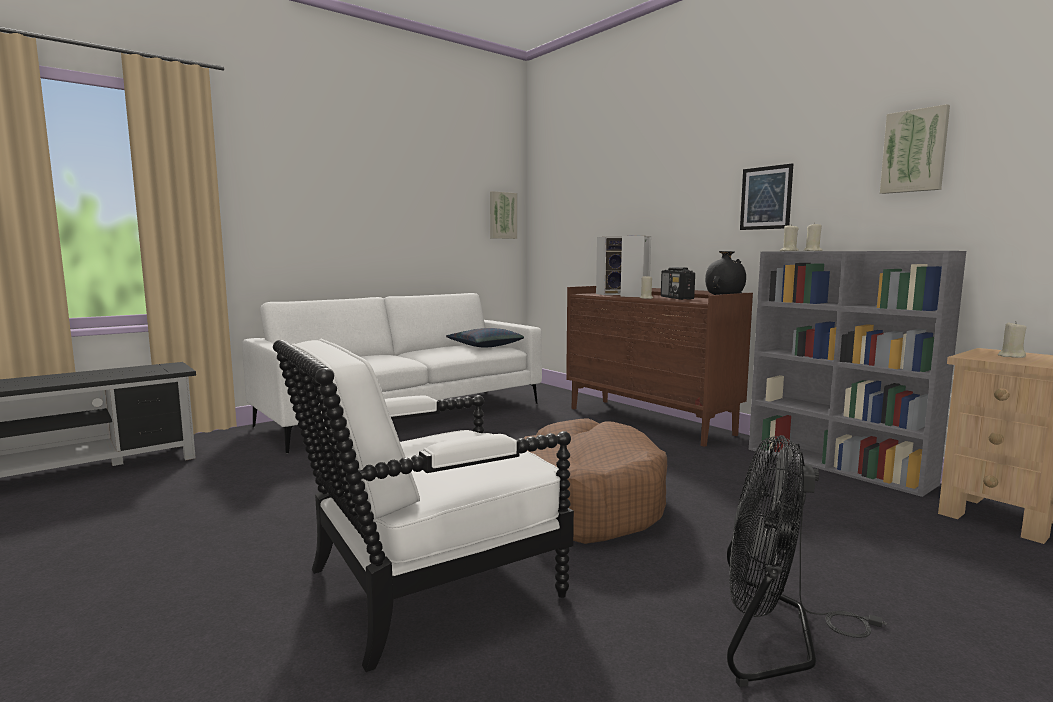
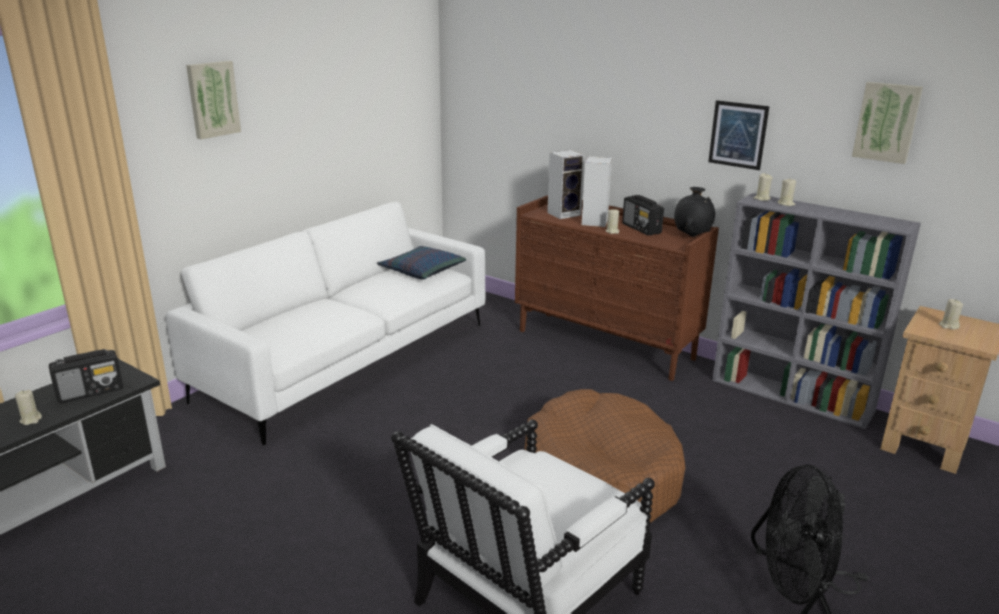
camera: 15 degrees left, 15 degrees up
picture [490,191,517,239] -> picture moved to [186,61,241,139]
none -> beige candle [15,390,42,425]
none -> radio [49,349,123,404]

